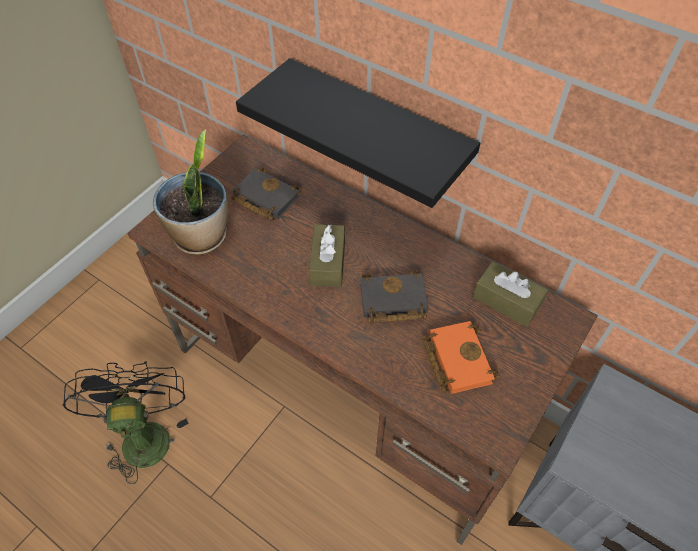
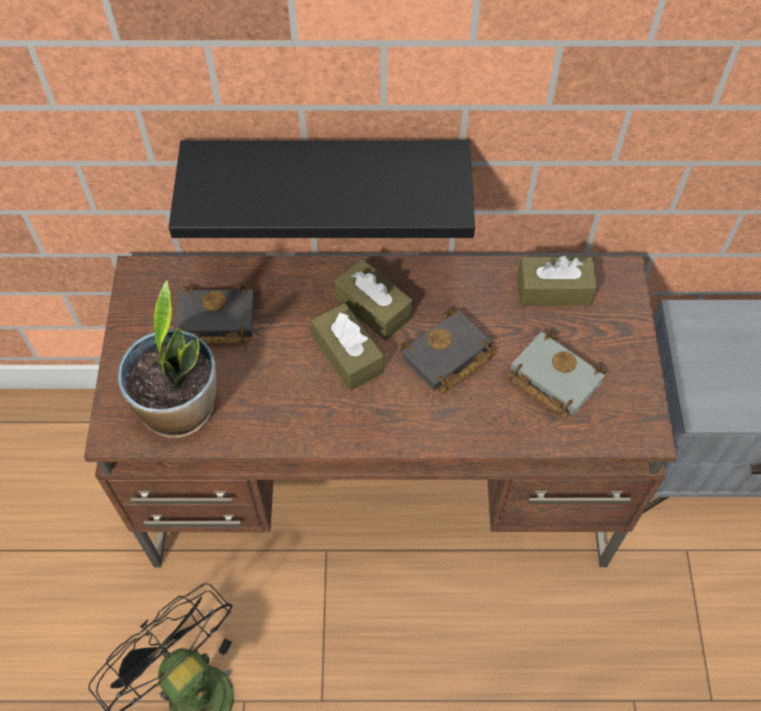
camera: 35 degrees left, 5 degrees up
orange book [422,321,500,394] -> grey book [508,331,606,418]
none -> brown tissue box [334,259,413,340]

